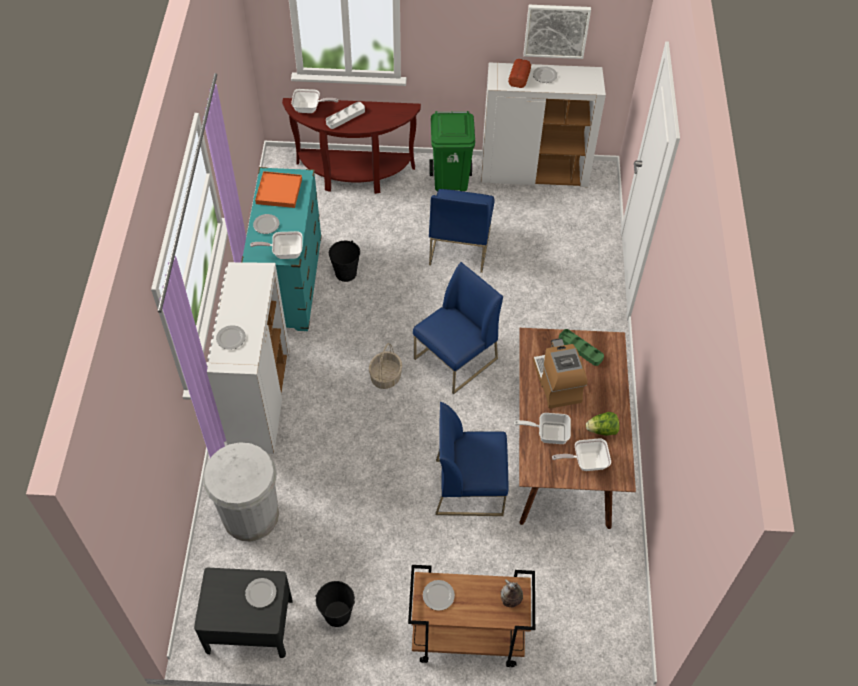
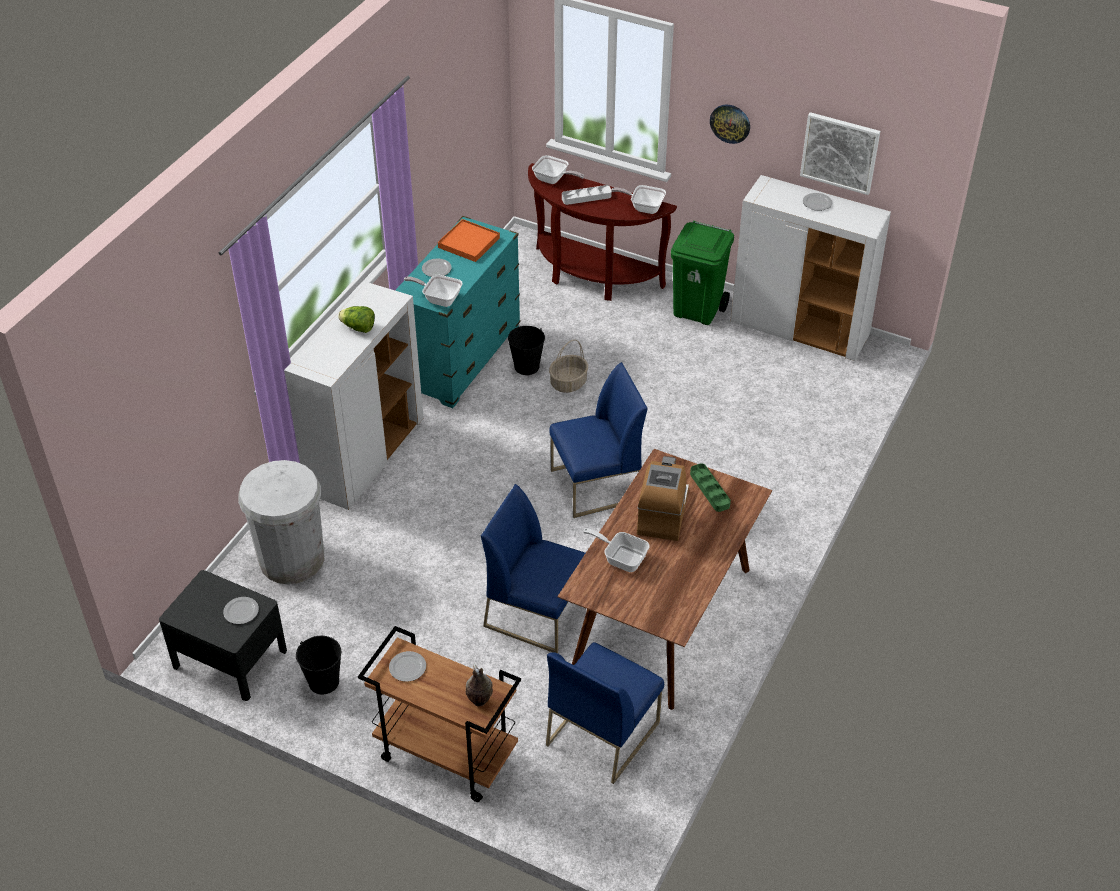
camera: 25 degrees right, 10 degrees down
plate [216,325,246,350] -> none
basket [369,343,402,389] -> basket moved to [549,340,588,393]
blue chair [429,189,495,273] -> blue chair moved to [546,642,664,784]
bread [508,59,531,88] -> none
frying pan [552,438,611,471] -> frying pan moved to [611,185,666,214]
lettuce [586,412,619,436] -> lettuce moved to [338,306,375,333]
none -> wall clock [710,105,750,144]

